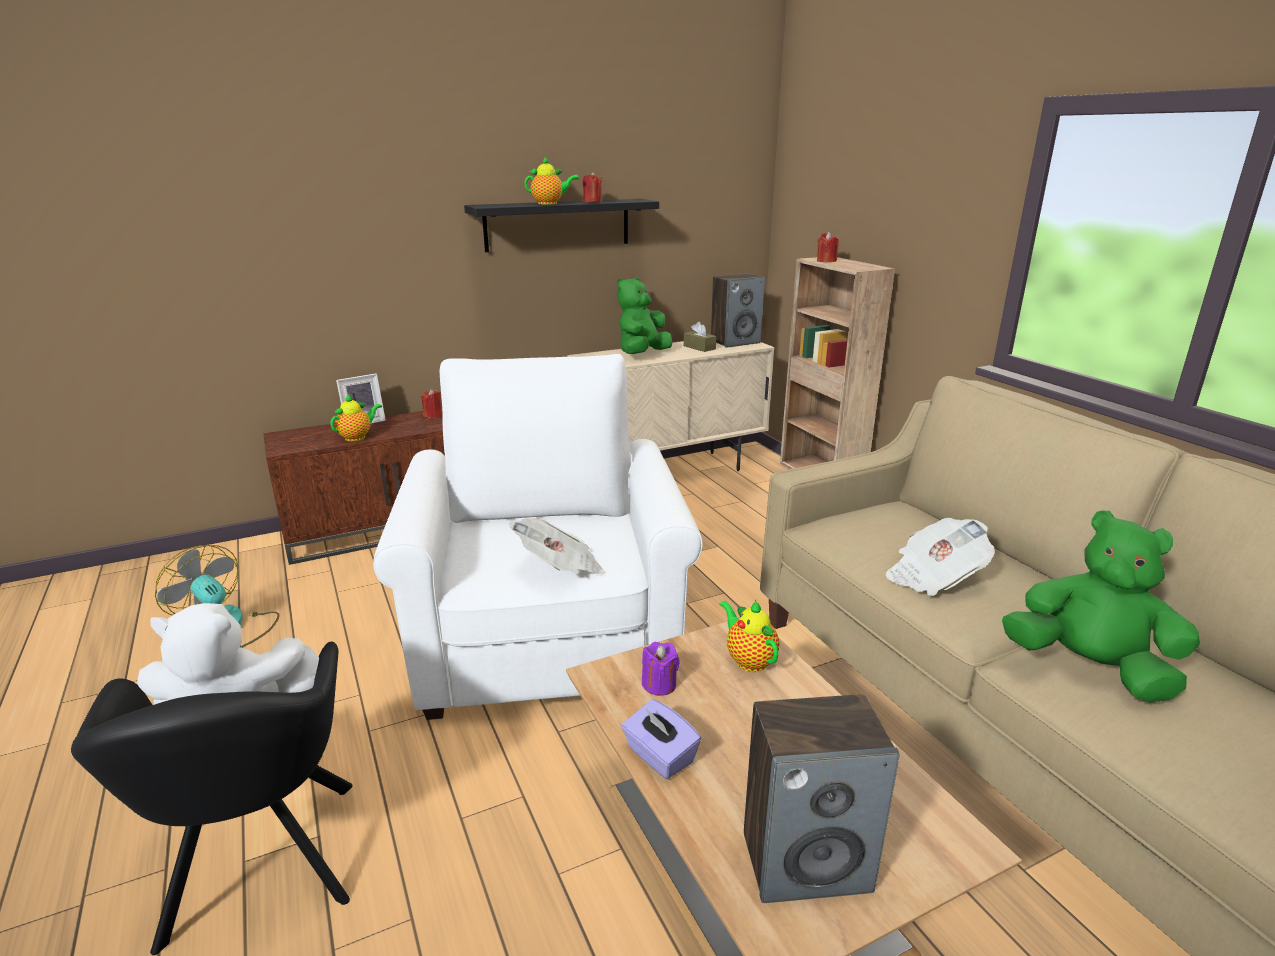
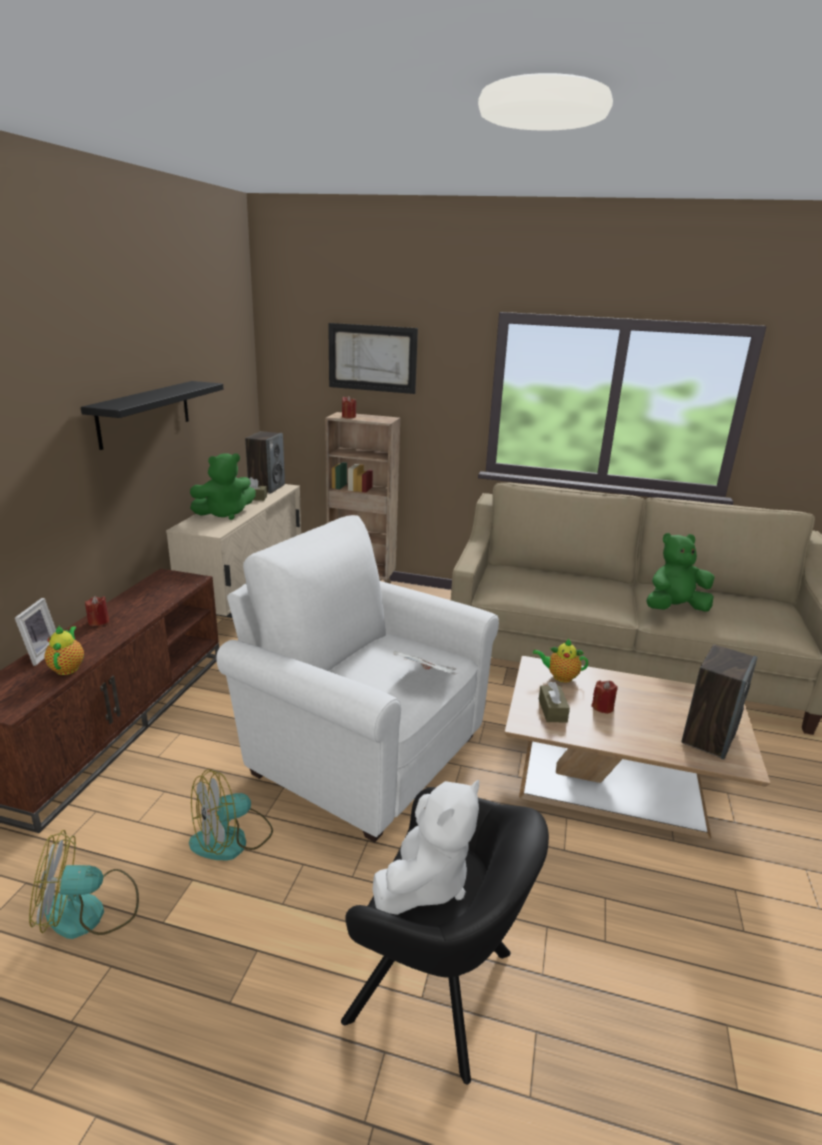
camera: 50 degrees left, 0 degrees up
teapot [524,156,579,204] -> none
red candle [583,172,602,202] -> red candle moved to [591,680,618,714]
green plush toy [617,277,672,354] -> green plush toy turned 105 degrees counterclockwise [190,453,256,520]
purple tissue box [622,699,701,779] -> none
purple candle [642,642,680,696] -> brown tissue box [539,682,570,722]
newspaper [886,518,995,596] -> none
none -> fan [189,769,273,860]
none -> picture [328,323,418,394]

